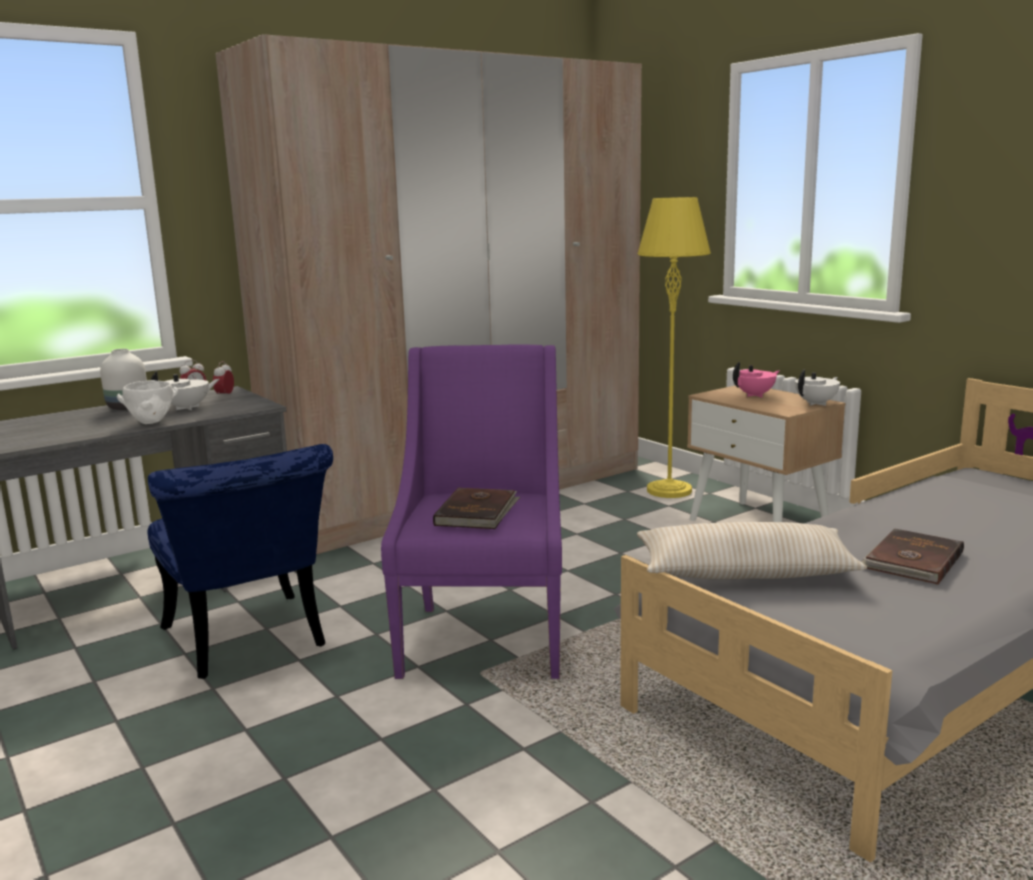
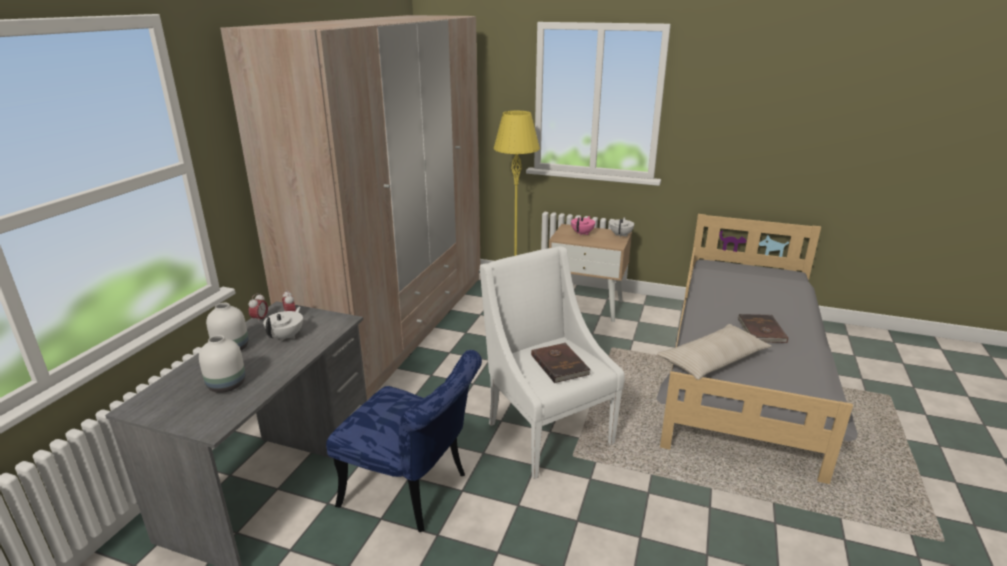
camera: 35 degrees left, 10 degrees up
white bowl [117,380,178,424] -> none
purple armchair [381,344,562,679] -> white armchair [480,246,625,479]
none -> white vase [199,335,245,393]

